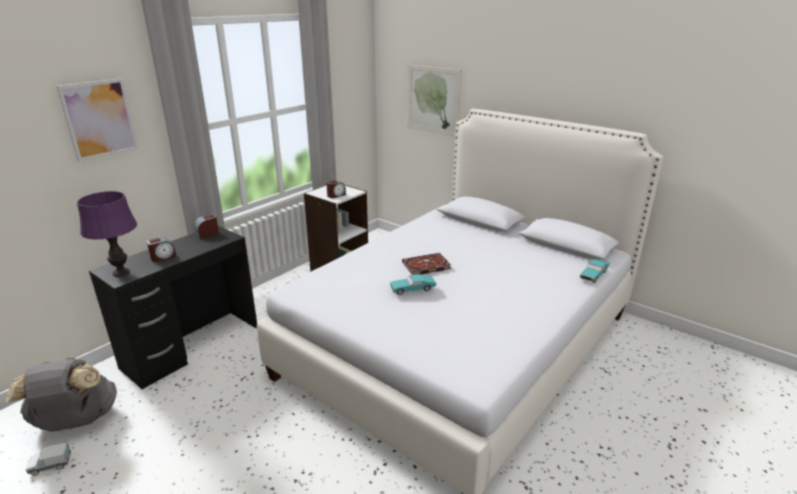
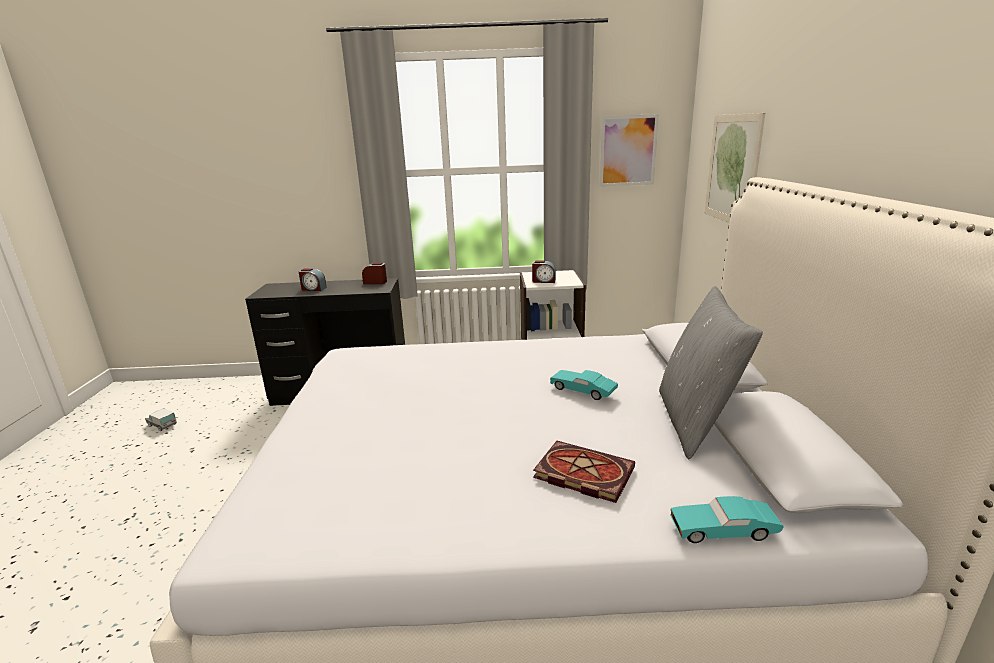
camera: 50 degrees right, 5 degrees down
grey backpack [6,358,117,432] -> none
picture [57,78,139,162] -> picture moved to [599,114,659,187]
purple table lamp [77,191,137,277] -> none
turquoise toy car [390,274,436,295] -> turquoise toy car moved to [550,370,618,400]
book [402,253,451,275] -> book moved to [533,441,635,503]
none -> grey pillow [659,286,763,459]

